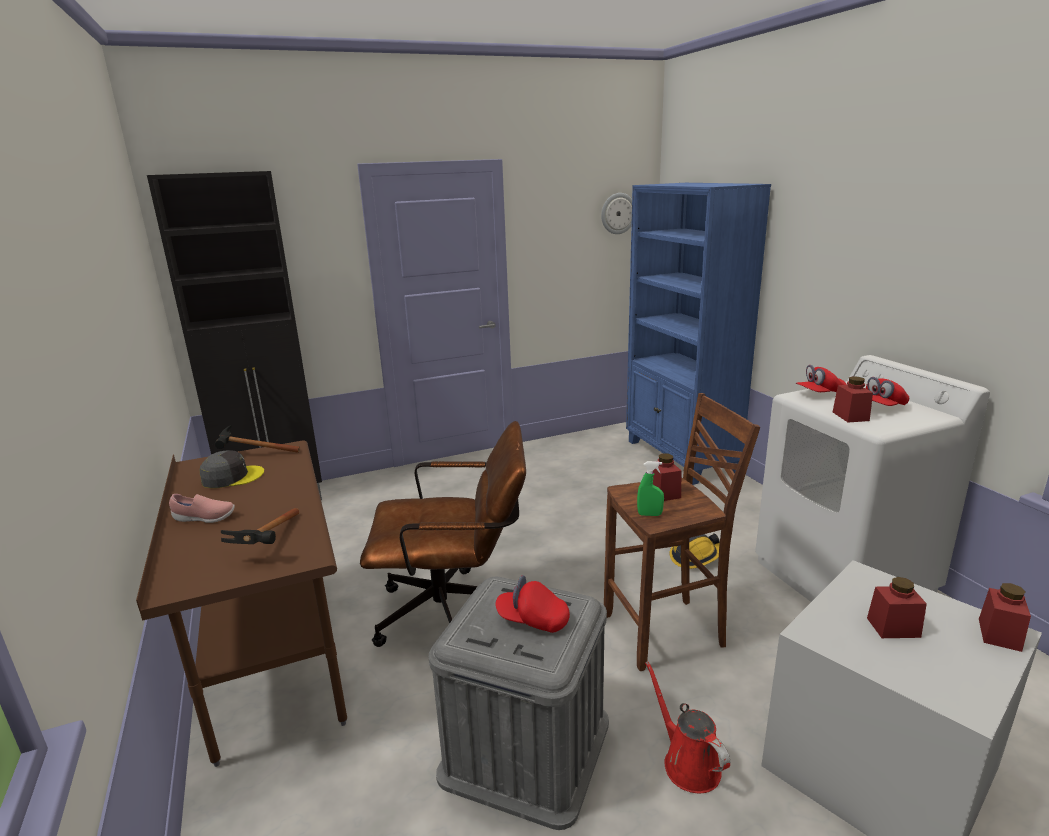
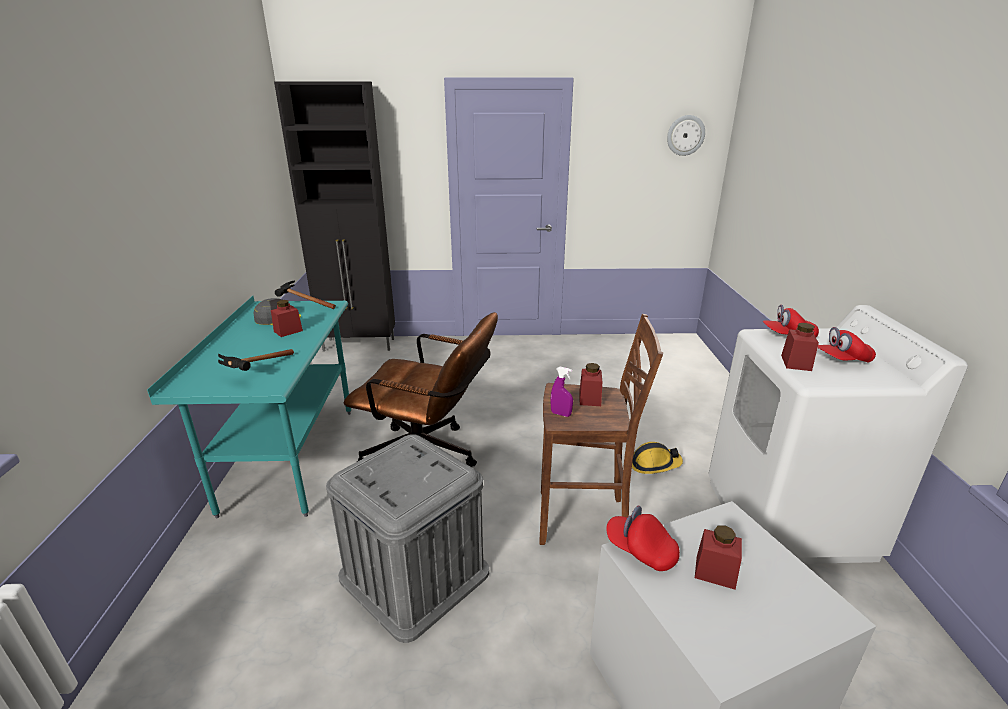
camera: 20 degrees right, 5 degrees up
brown desk [136,440,347,767] -> turquoise desk [147,296,351,518]
pink shoe [169,494,235,523] -> none
red cap [495,575,570,633] -> red cap moved to [606,506,680,571]
blue bookcase [626,183,771,485] -> none
green spray bottle [637,461,664,516] -> purple spray bottle [551,367,573,417]
red watering can [645,661,730,793] -> none
red jar [979,583,1031,652] -> red jar moved to [271,300,303,337]

